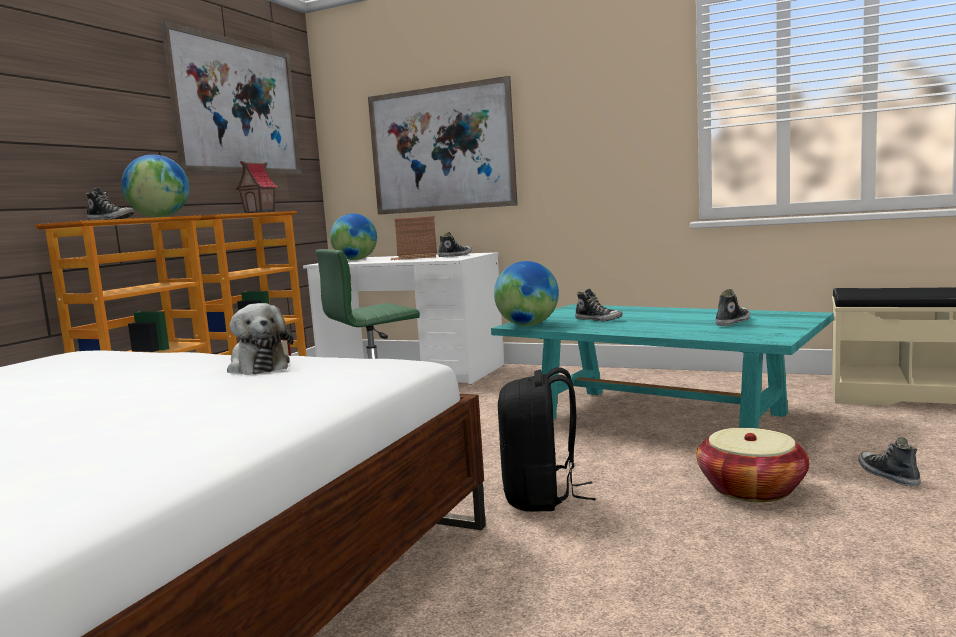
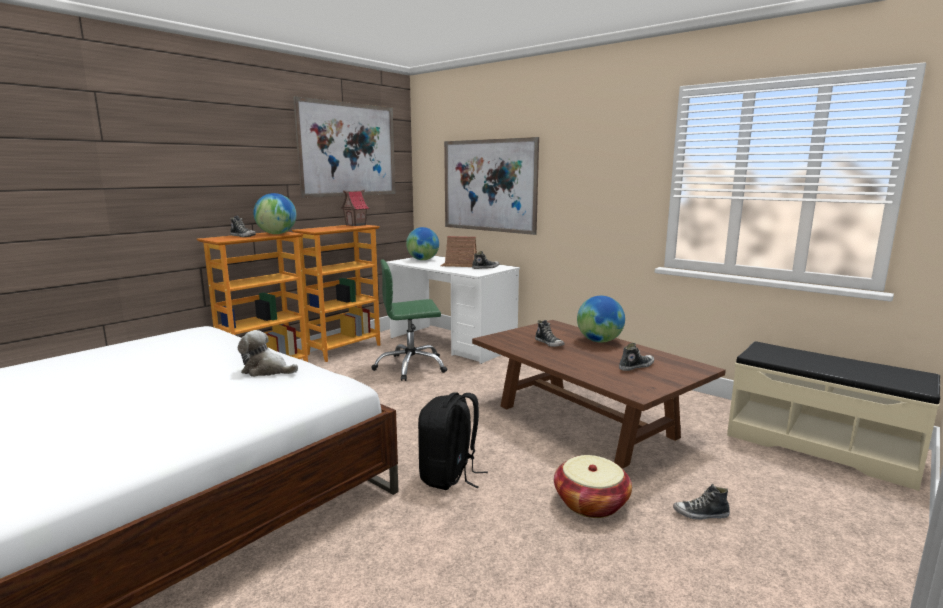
camera: 15 degrees right, 5 degrees up
plush toy [227,303,294,375] -> plush toy turned 120 degrees clockwise [238,330,298,377]
turquoise coffee table [491,304,834,429] -> brown coffee table [472,320,726,468]
globe [494,261,559,326] -> globe moved to [577,296,625,342]
shoe [858,437,921,486] -> shoe turned 90 degrees counterclockwise [673,484,730,520]

